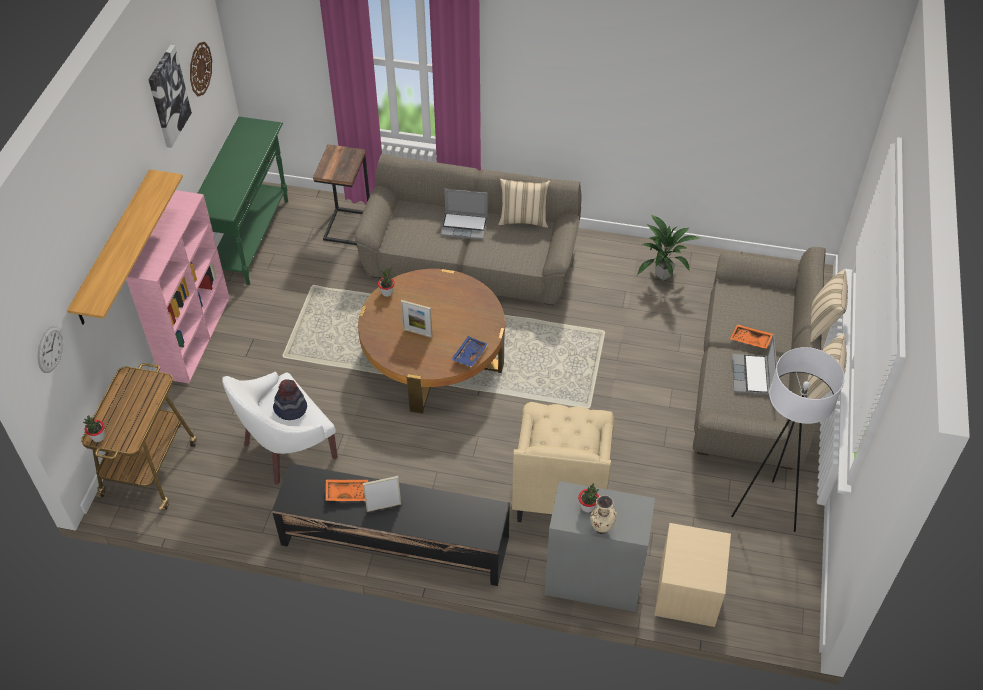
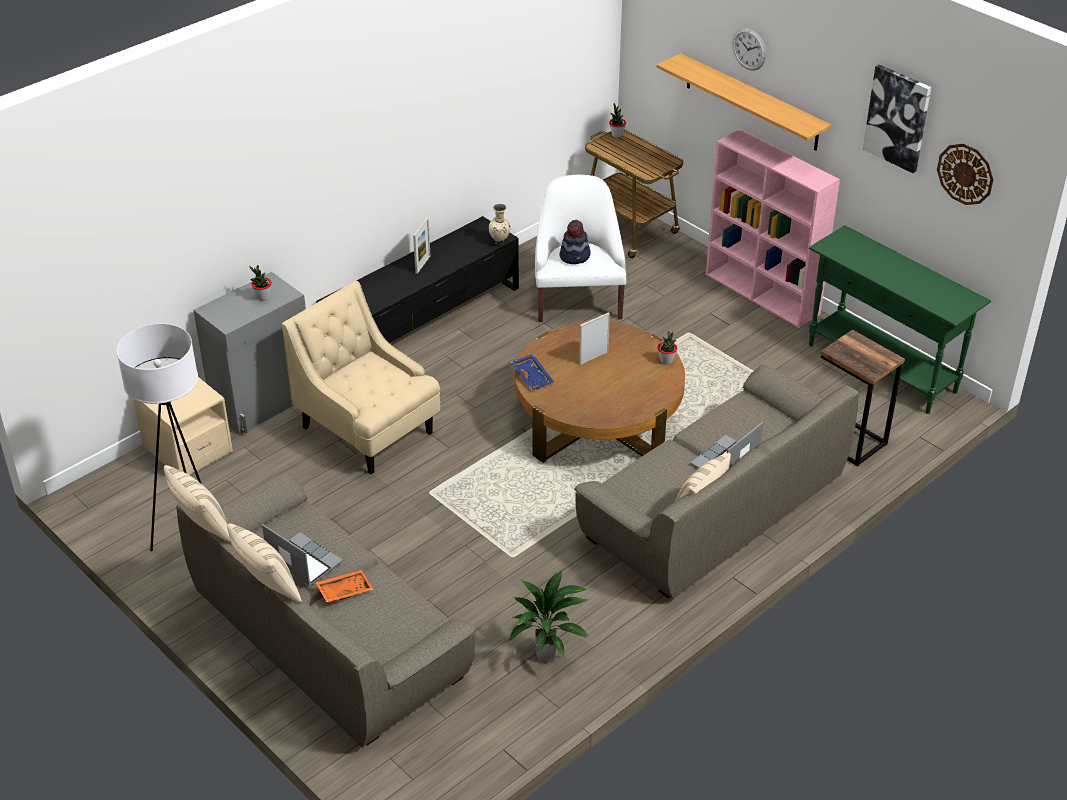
camera: 125 degrees right, 10 degrees down
wall clock [37,326,63,373] -> wall clock moved to [732,28,766,71]
orange tray [325,479,368,501] -> none
beige vase [590,495,617,534] -> beige vase moved to [489,204,510,245]

